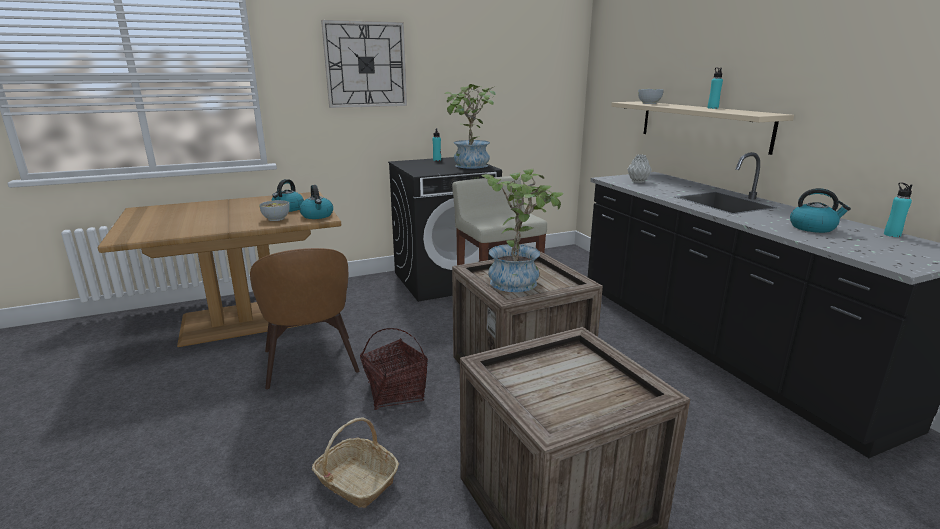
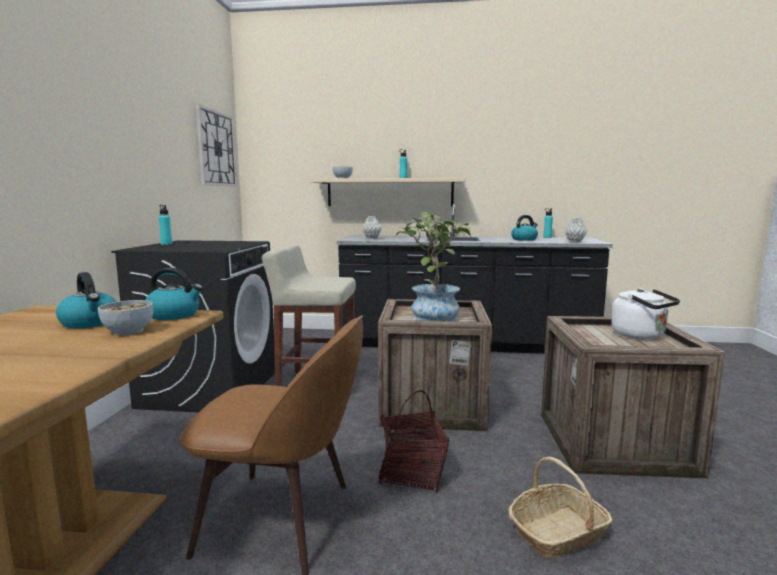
camera: 60 degrees left, 10 degrees down
wall clock [321,20,407,108] -> wall clock moved to [196,104,237,187]
potted plant [445,84,497,169] -> none
none -> grey vase [565,218,587,243]
none -> white kettle [612,288,680,340]

